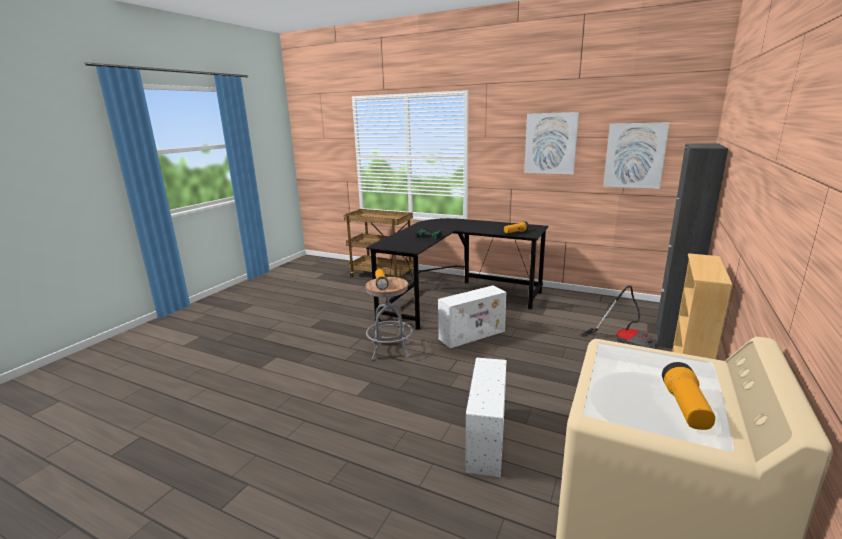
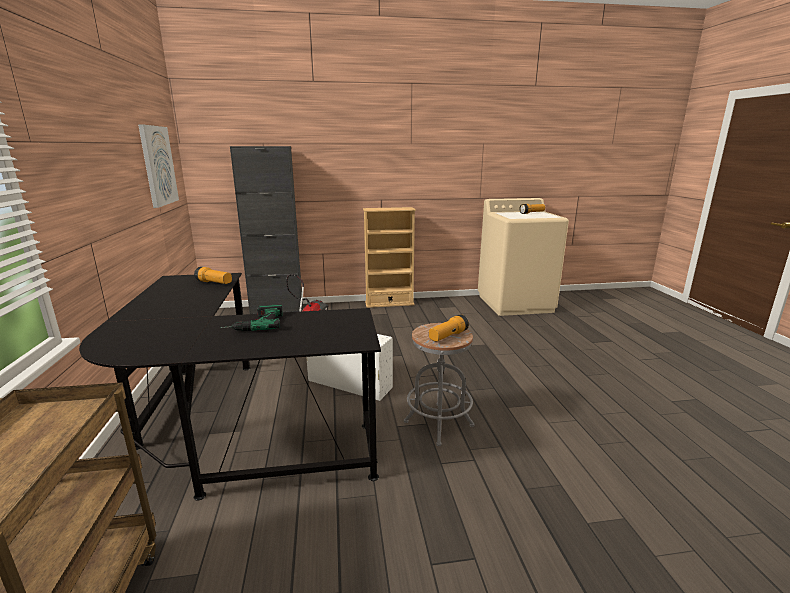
camera: 125 degrees left, 0 degrees up
white storage box [465,358,506,477] -> none
picture [524,112,579,174] -> none

